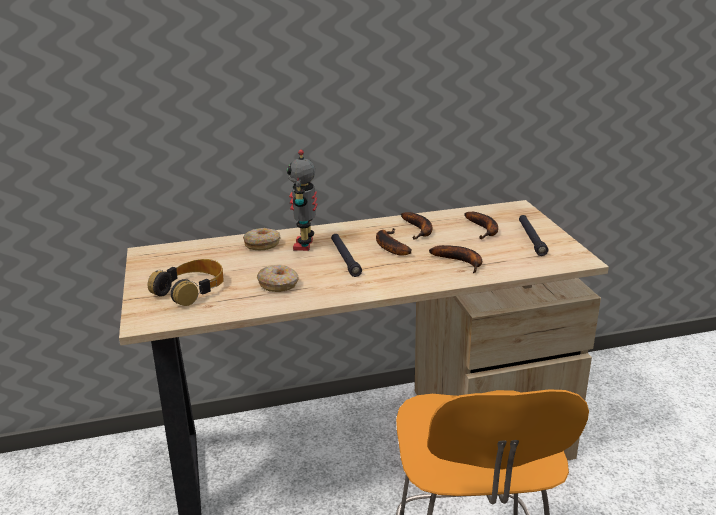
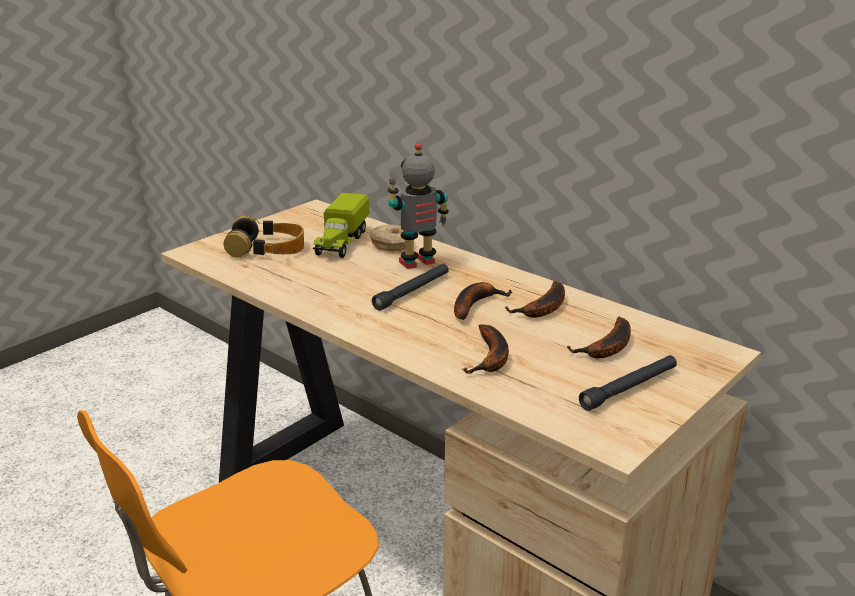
camera: 55 degrees right, 0 degrees up
donut [257,265,299,292] -> none
none -> toy truck [313,193,369,258]

